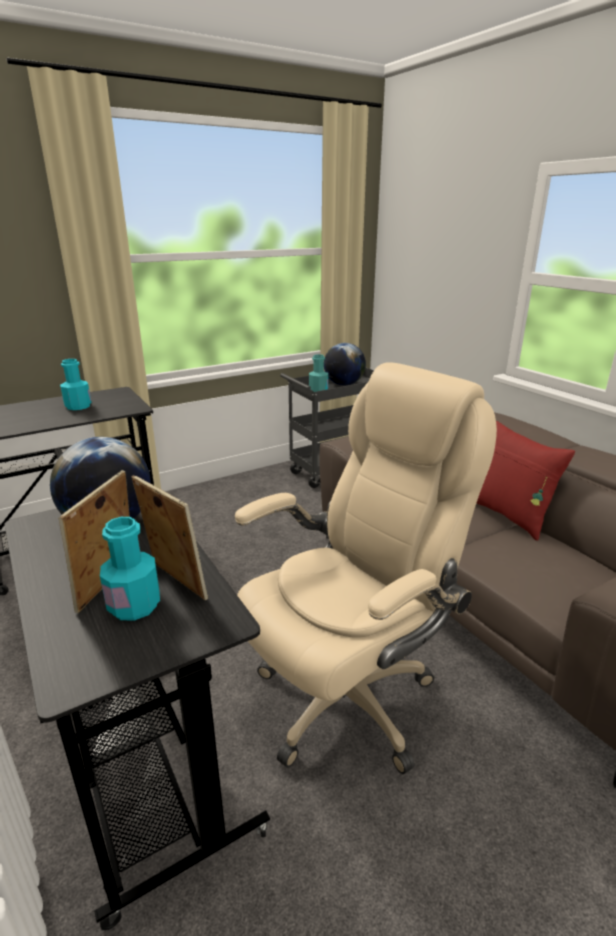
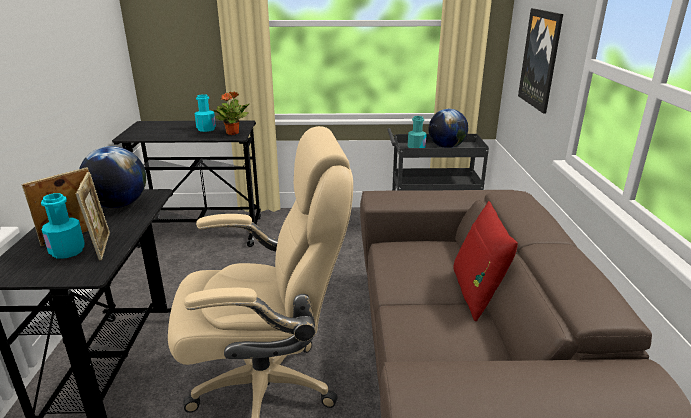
camera: 30 degrees right, 0 degrees up
none -> potted plant [213,92,249,135]
none -> picture [518,8,563,114]

